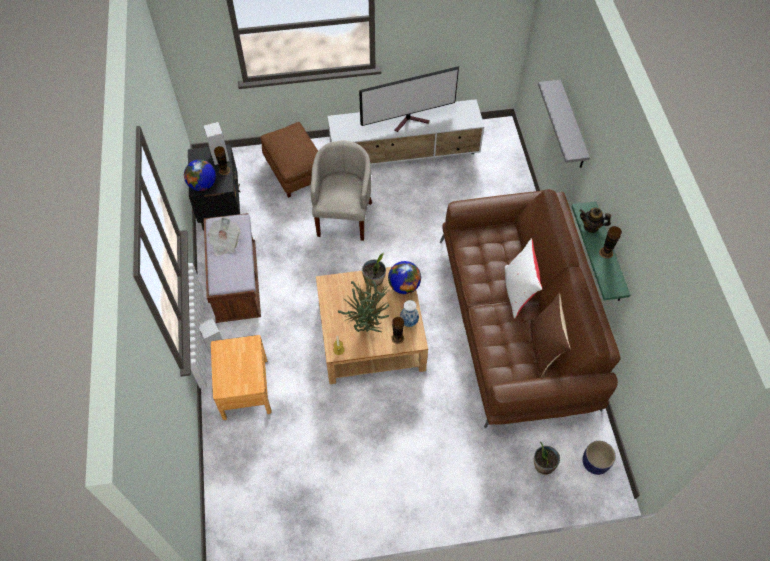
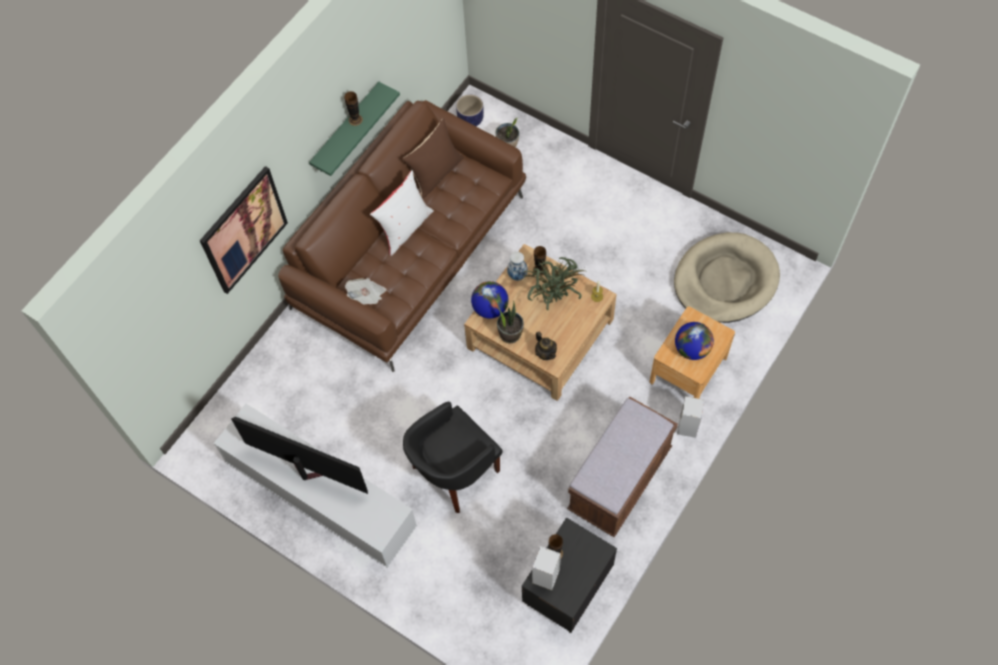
camera: 135 degrees left, 5 degrees up
globe [184,160,216,191] -> globe moved to [675,322,714,360]
newspaper [208,217,240,256] -> newspaper moved to [345,278,386,305]
brown ottoman [260,122,318,198] -> none
beige armchair [310,140,372,241] -> black armchair [403,401,503,513]
grey shelf [538,80,590,168] -> picture [200,166,288,294]
teapot [579,208,611,233] -> teapot moved to [535,331,557,360]
none -> beige dog bed [674,232,780,323]

